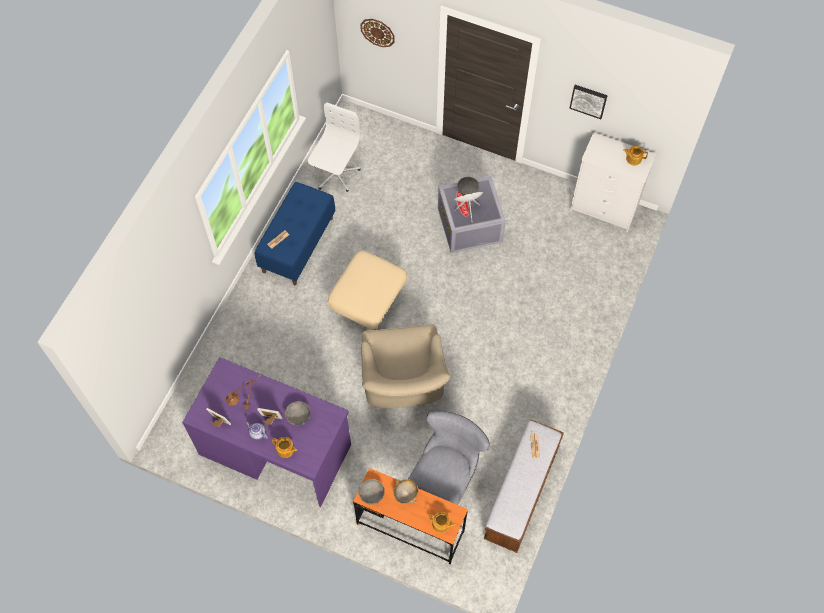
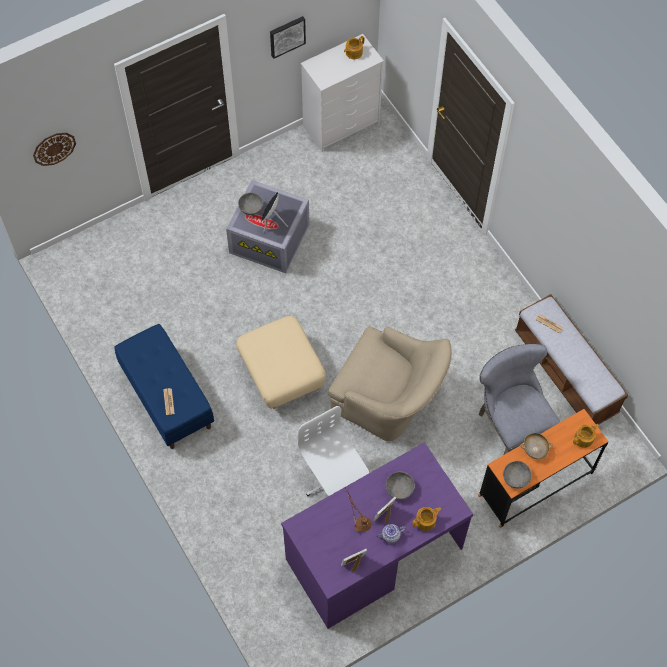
camera: 55 degrees left, 0 degrees up
white office chair [308,103,360,192] -> white office chair moved to [298,406,369,496]

